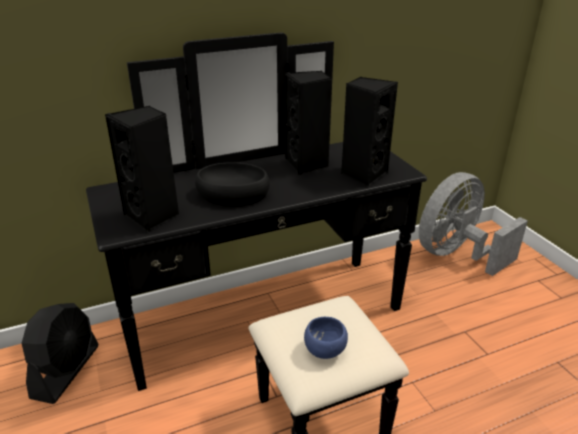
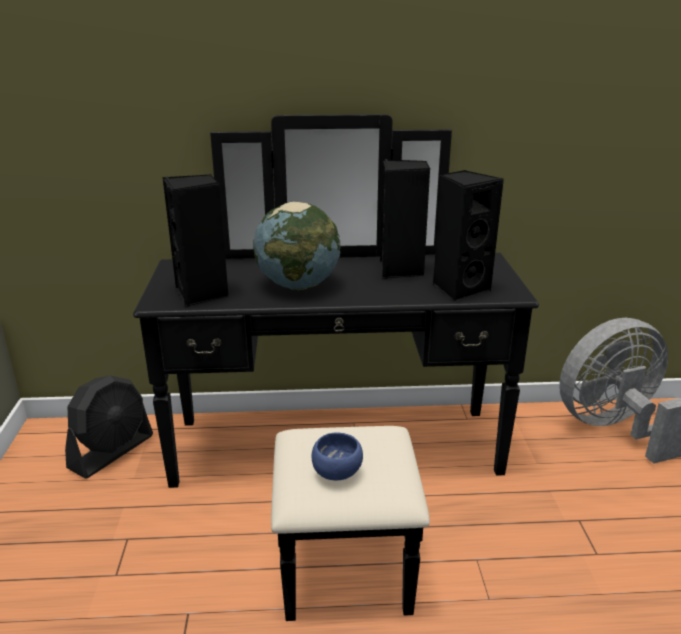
camera: 20 degrees right, 5 degrees down
black bowl [195,162,270,206] -> globe [253,202,341,290]

